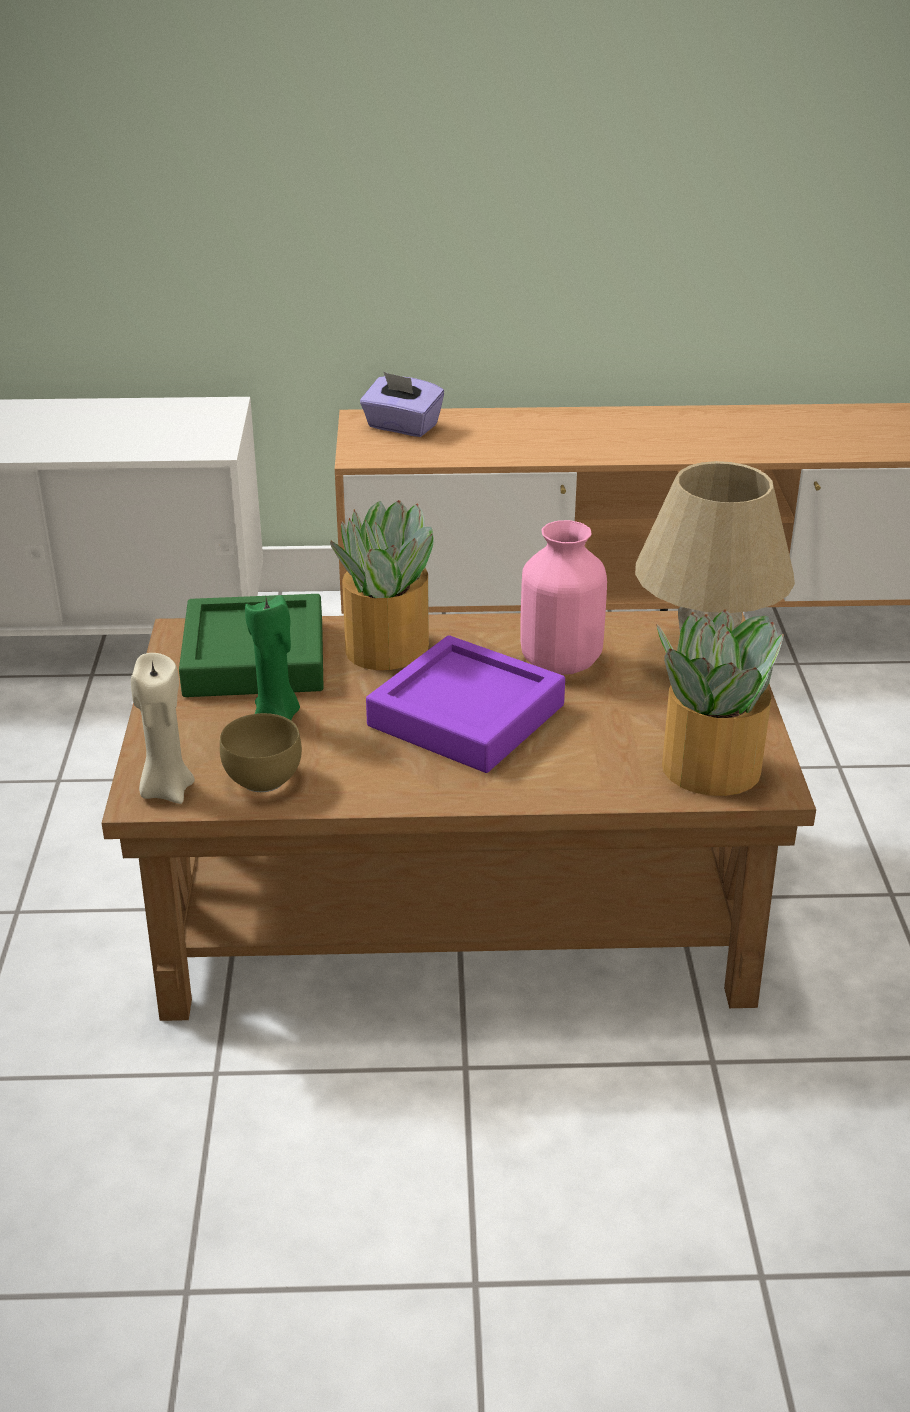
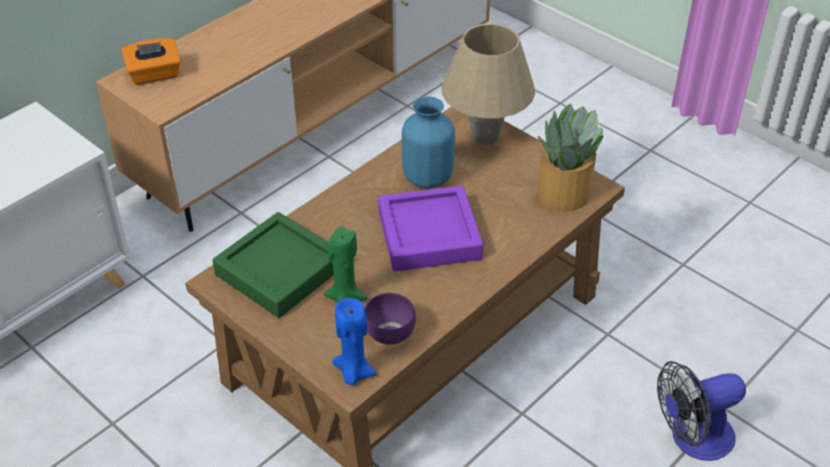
camera: 45 degrees left, 10 degrees up
beige candle [131,653,195,804] -> blue candle [332,298,377,385]
brown bowl [220,713,302,792] -> purple bowl [365,293,416,345]
potted plant [330,500,434,670] -> none
purple tissue box [360,372,444,437] -> orange tissue box [121,38,181,85]
pink vase [520,520,607,674] -> blue vase [402,96,455,188]
none -> fan [657,361,746,461]

